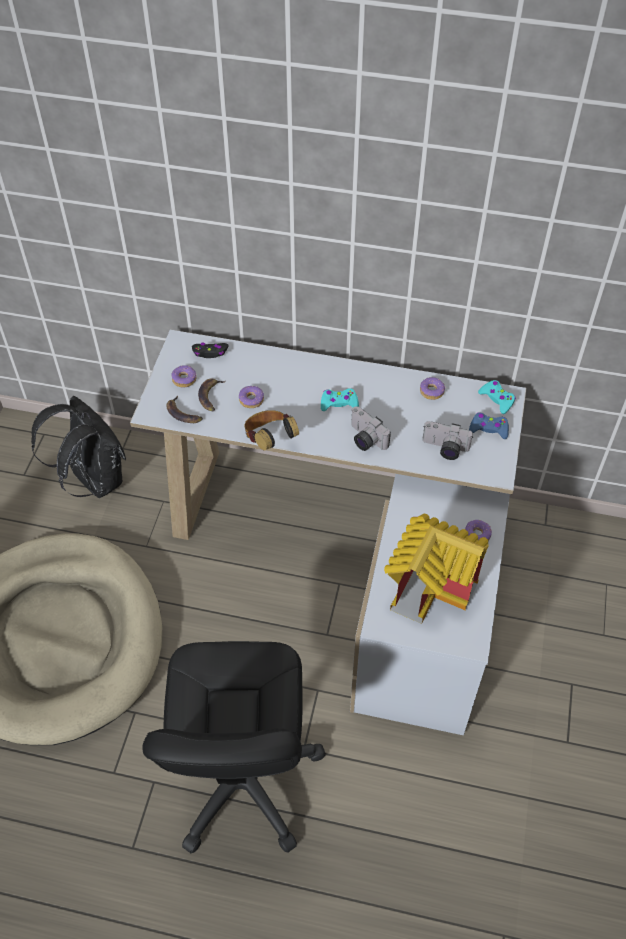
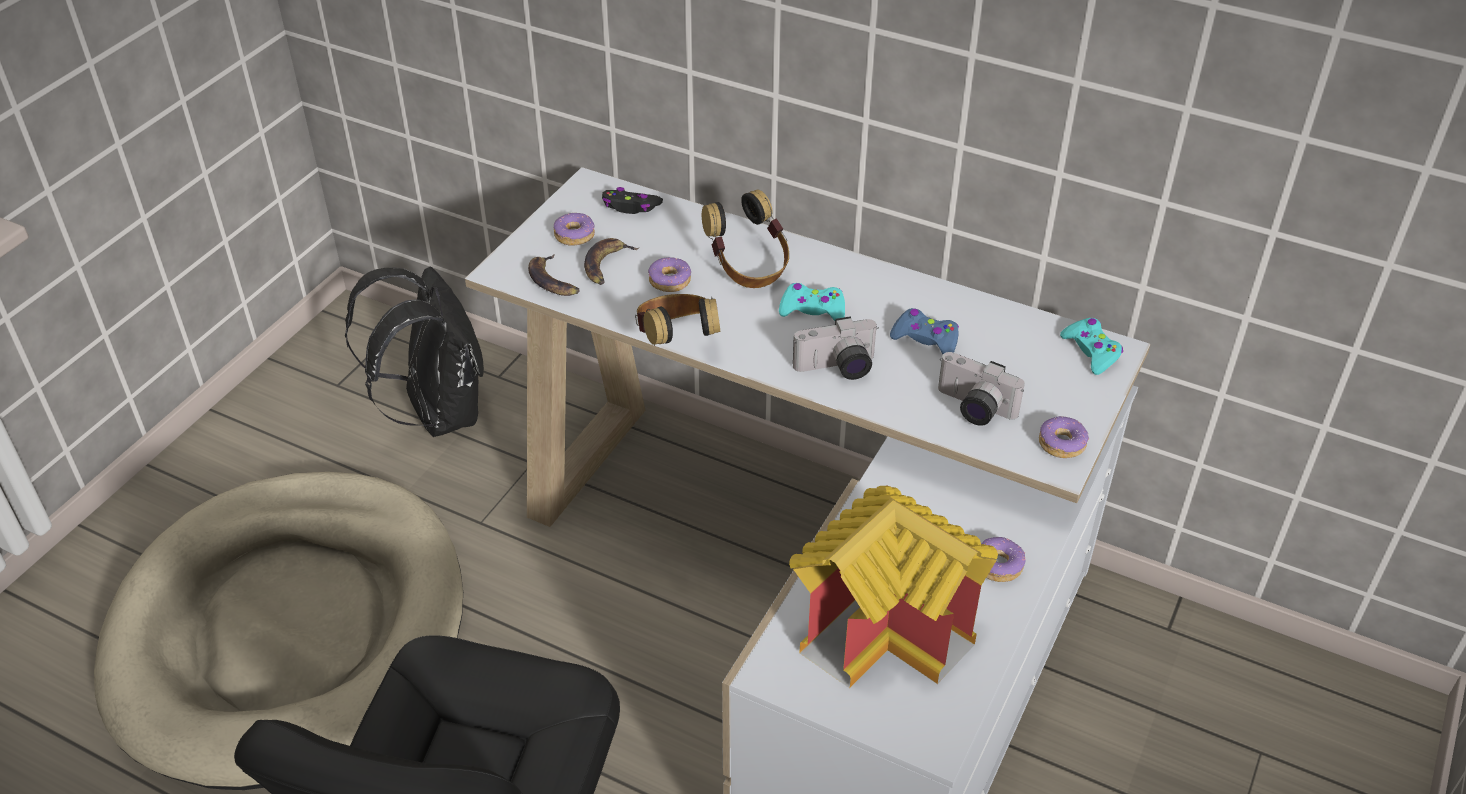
camera: 15 degrees right, 10 degrees down
camera [351,406,391,451] -> camera turned 75 degrees counterclockwise [793,317,879,380]
donut [420,377,445,400] -> donut moved to [1039,416,1089,458]
blue game controller [469,412,509,439] -> blue game controller moved to [890,308,959,354]
none -> headphones [702,189,789,288]

